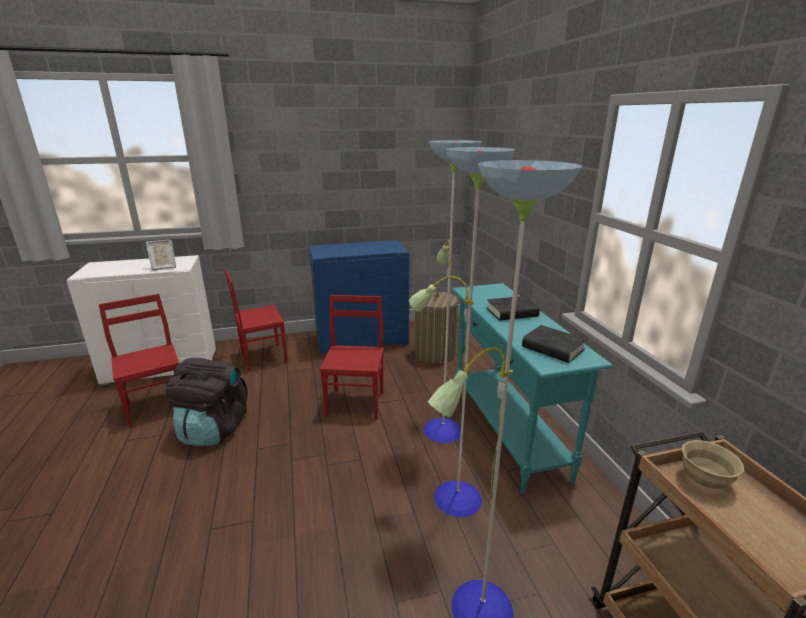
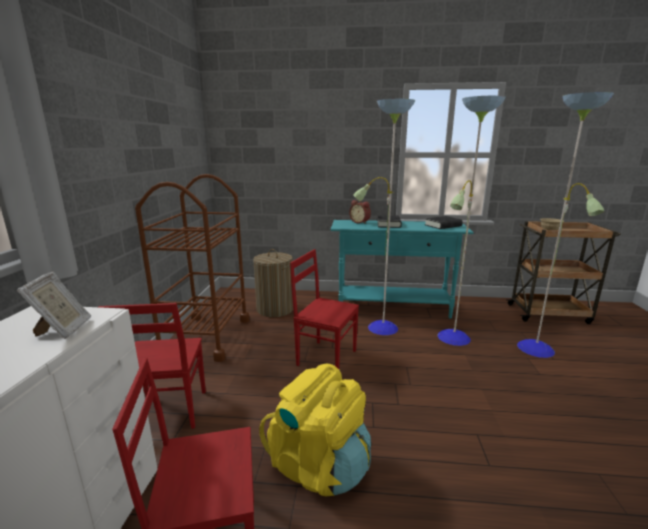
camera: 70 degrees left, 5 degrees down
black backpack [166,358,247,446] -> yellow backpack [259,364,371,497]
blue dresser [309,240,409,354] -> brown cart [135,174,250,362]
none -> alarm clock [349,200,371,224]

